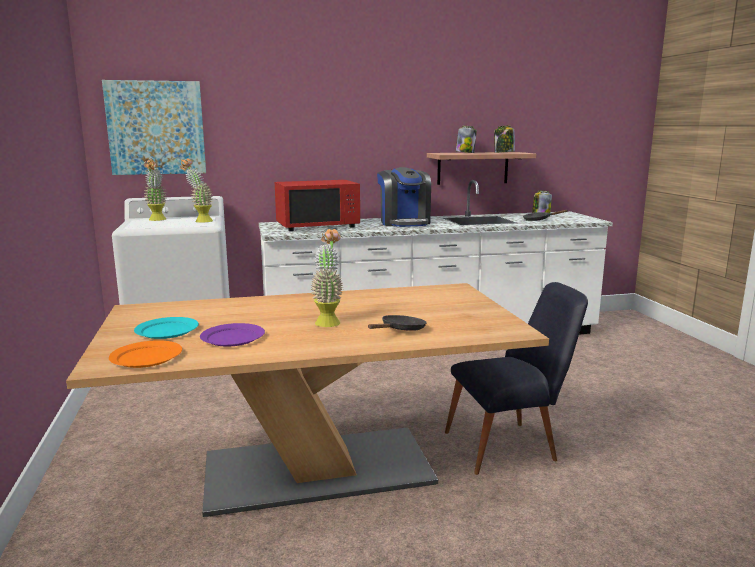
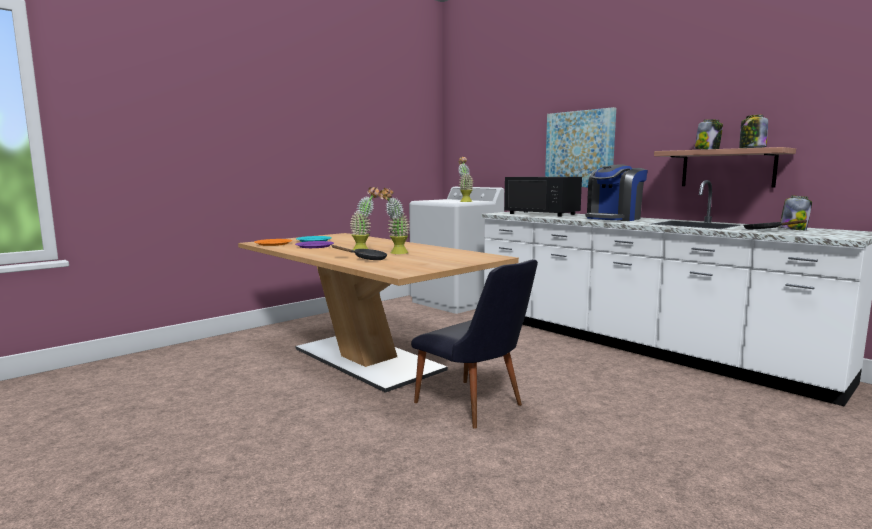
camera: 60 degrees right, 5 degrees down
picture [102,80,206,175] -> picture moved to [545,107,616,187]
potted plant [144,159,166,221] -> potted plant moved to [380,188,410,254]
red microwave [275,180,360,231] -> black microwave [504,177,582,217]

